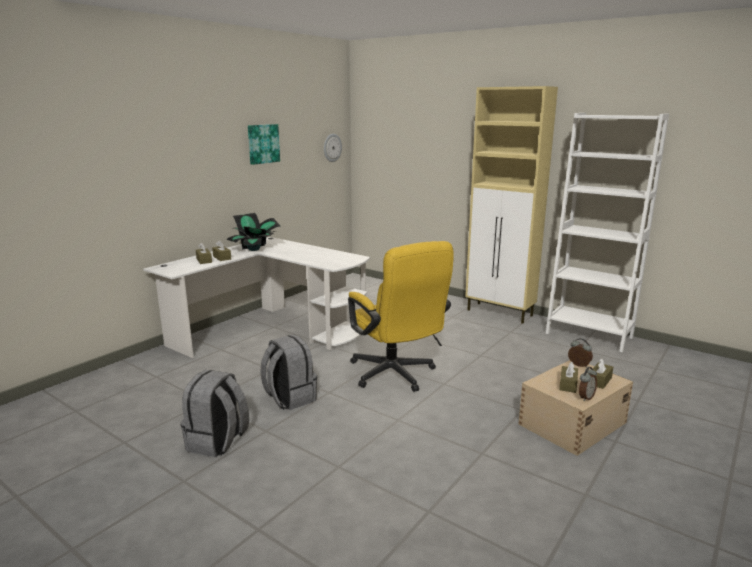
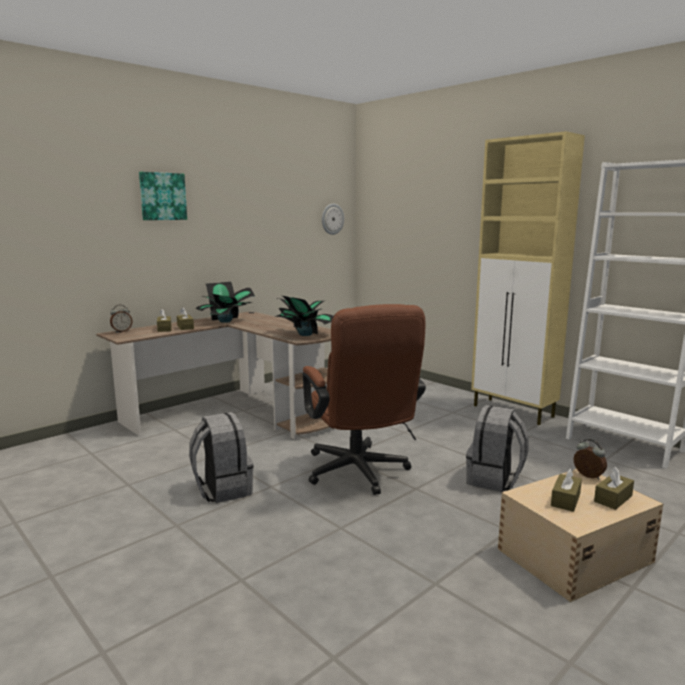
camera: 10 degrees right, 5 degrees down
white desk [143,237,370,358] -> brown desk [96,311,331,439]
grey backpack [180,370,249,457] -> grey backpack moved to [466,405,529,492]
picture [248,124,280,165] -> picture moved to [139,172,187,220]
yellow office chair [348,241,454,392] -> brown office chair [302,304,426,495]
alarm clock [579,367,597,401] -> alarm clock moved to [110,305,132,332]
none -> potted plant [275,295,334,336]

